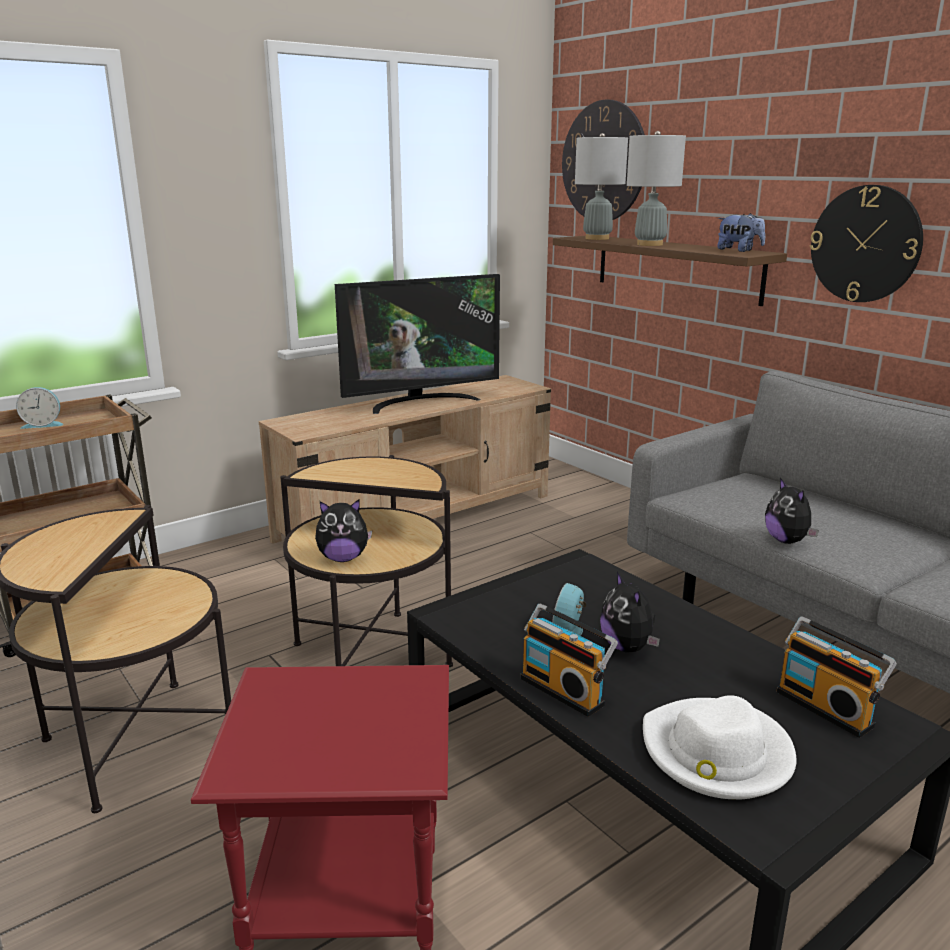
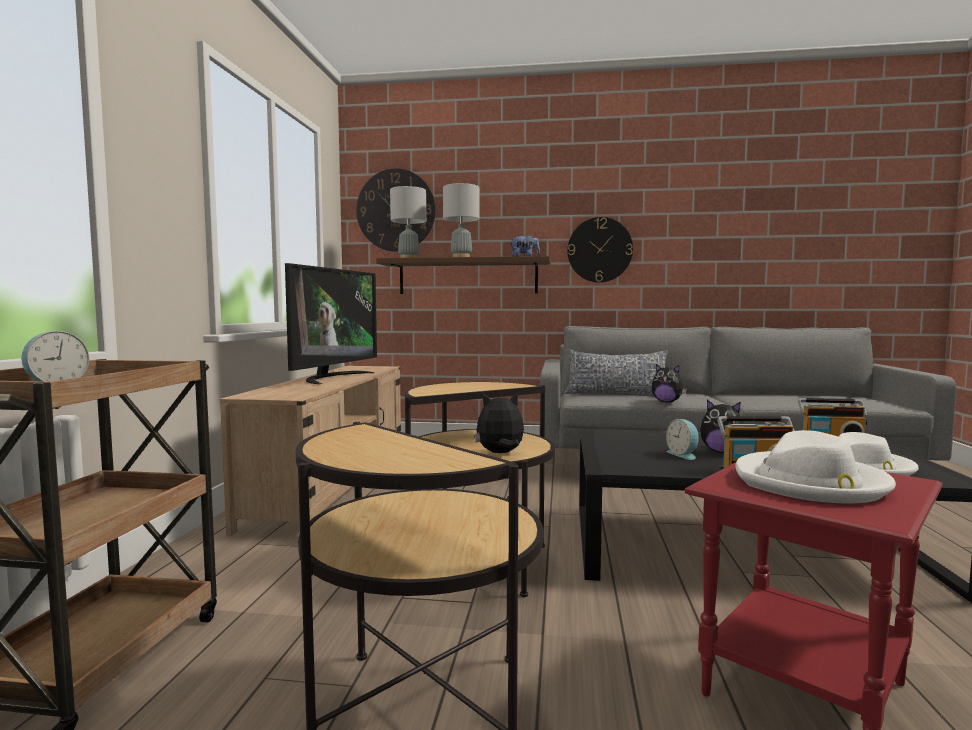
camera: 45 degrees left, 15 degrees down
plush toy [315,500,372,562] -> plush toy turned 135 degrees counterclockwise [474,392,524,453]
none -> pillow [564,349,668,396]
none -> white hat [735,430,896,504]

